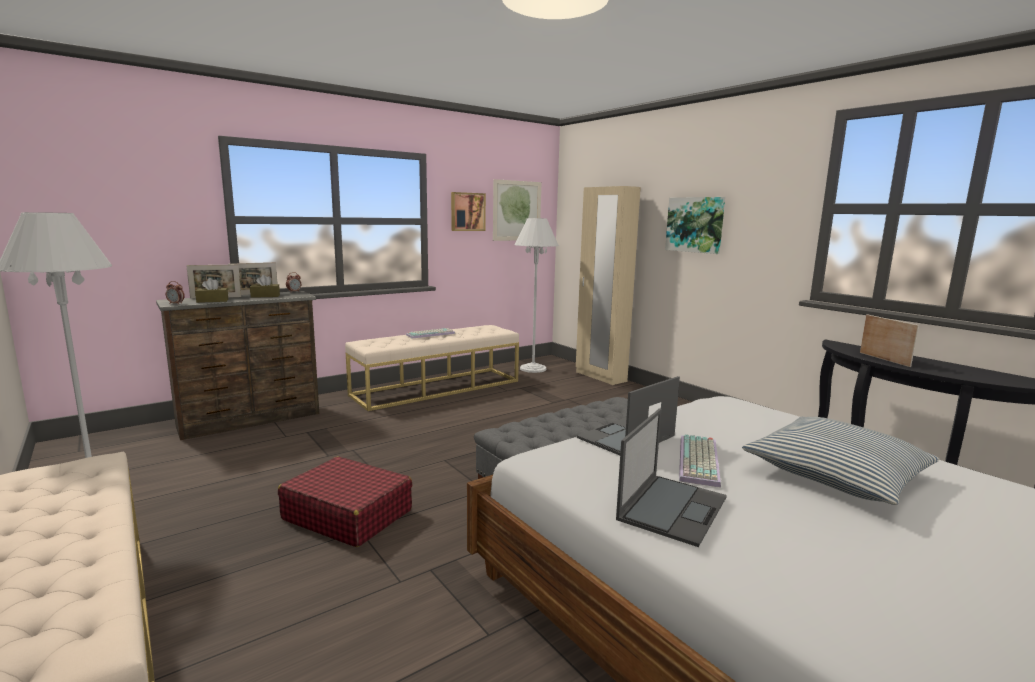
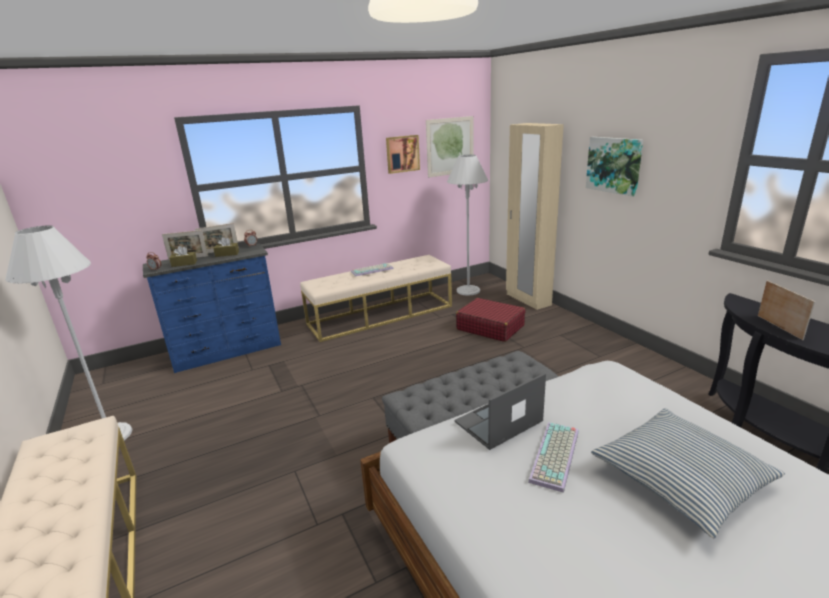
camera: 10 degrees right, 10 degrees up
brown dresser [156,291,319,440] -> blue dresser [143,244,281,373]
red suitcase [278,457,413,547] -> red suitcase moved to [456,298,526,342]
laptop [616,408,727,547] -> none

